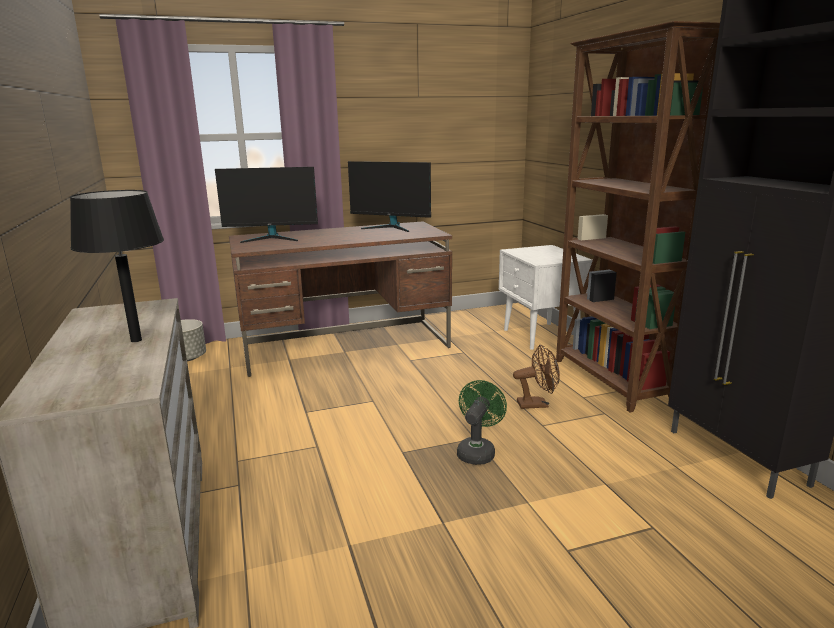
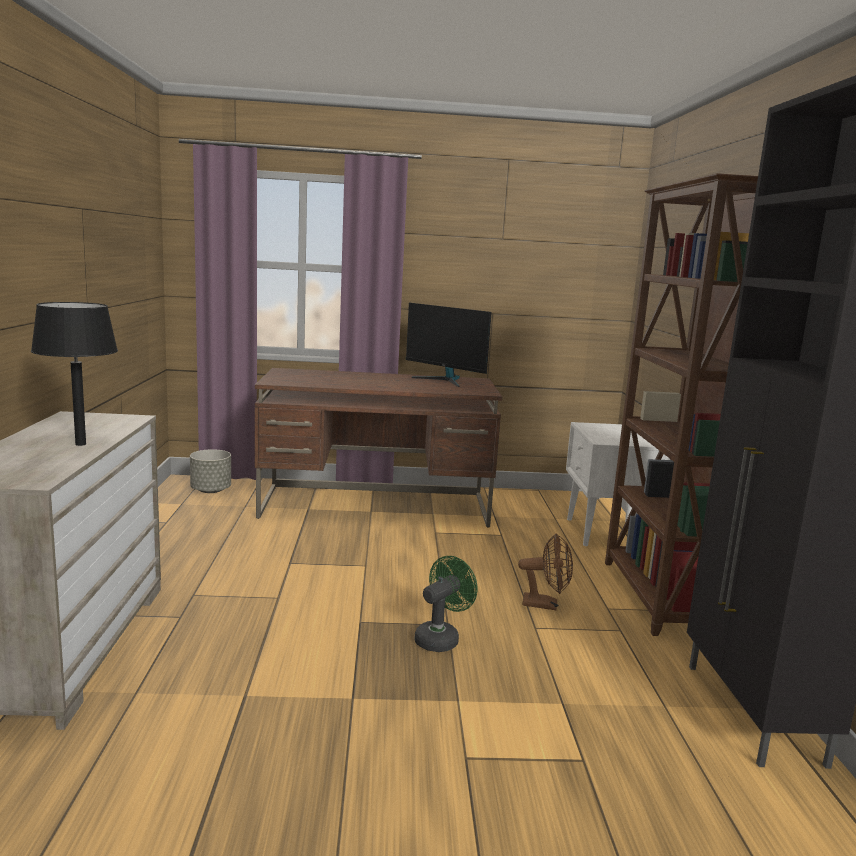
camera: 15 degrees right, 5 degrees down
monitor [215,167,318,243] -> none

